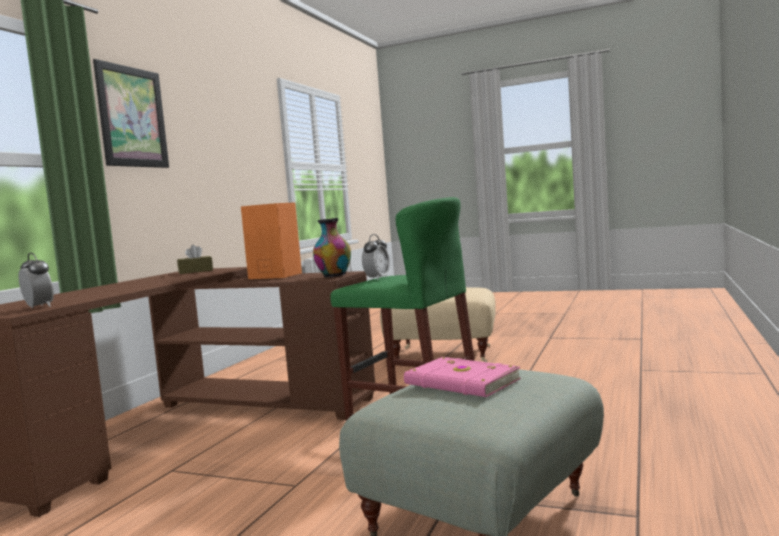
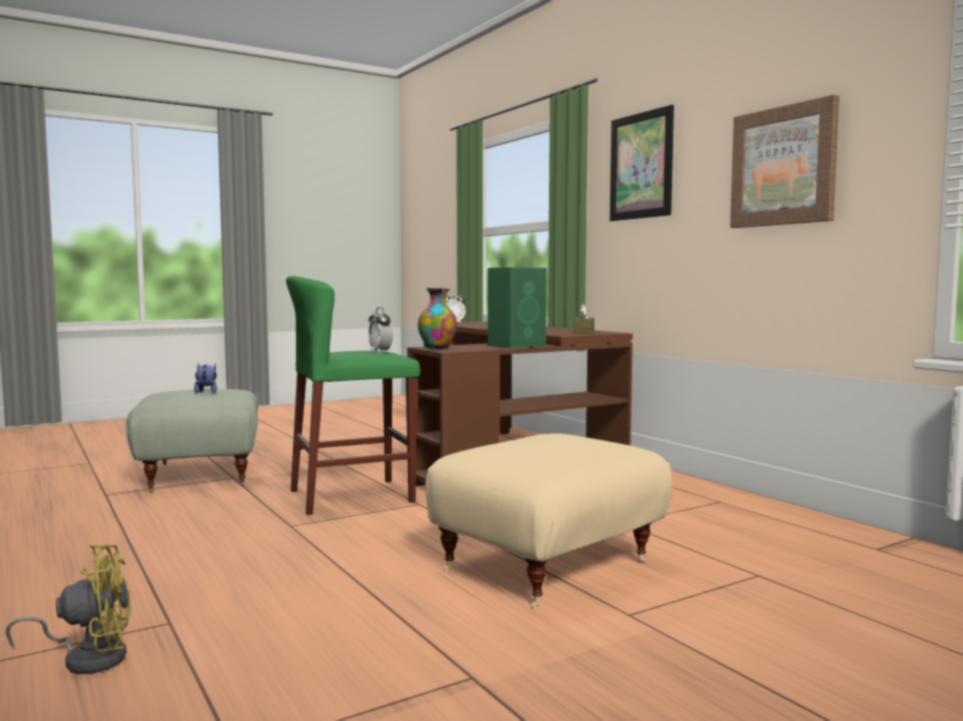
camera: 125 degrees right, 0 degrees up
orange speaker [241,202,302,279] -> green speaker [488,267,547,348]
pink book [404,357,521,397] -> plush toy [194,363,217,394]
none -> yellow fan [5,544,131,674]
none -> picture [730,95,839,228]

